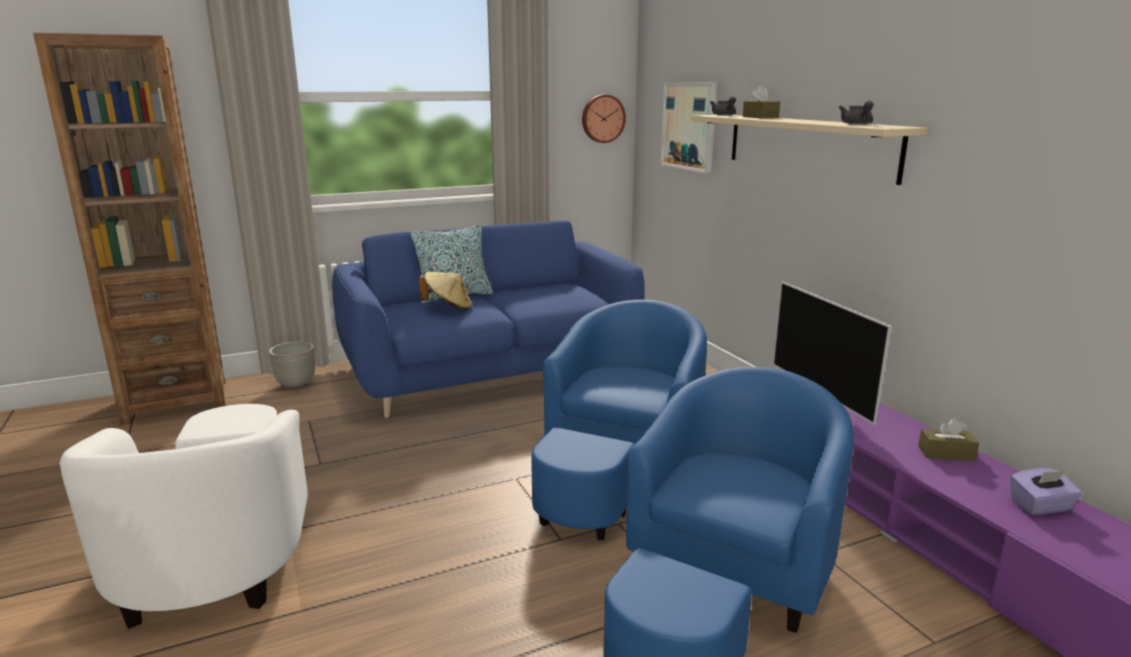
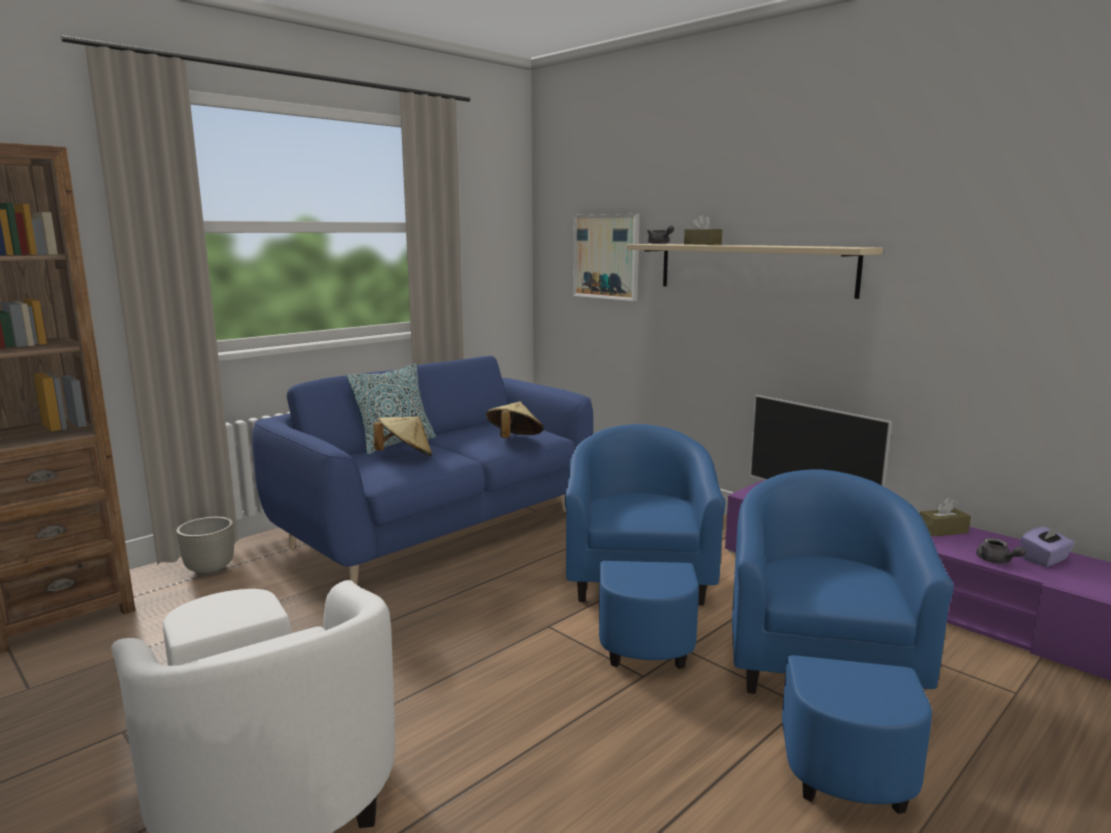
camera: 20 degrees left, 5 degrees down
wall clock [582,95,626,143] -> none
grey teapot [839,101,873,125] -> grey teapot moved to [976,538,1026,564]
none -> beige hat [486,402,544,438]

